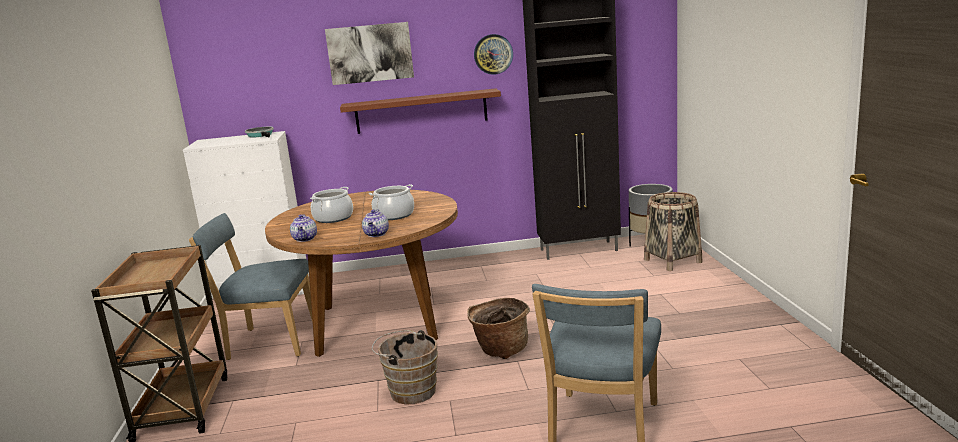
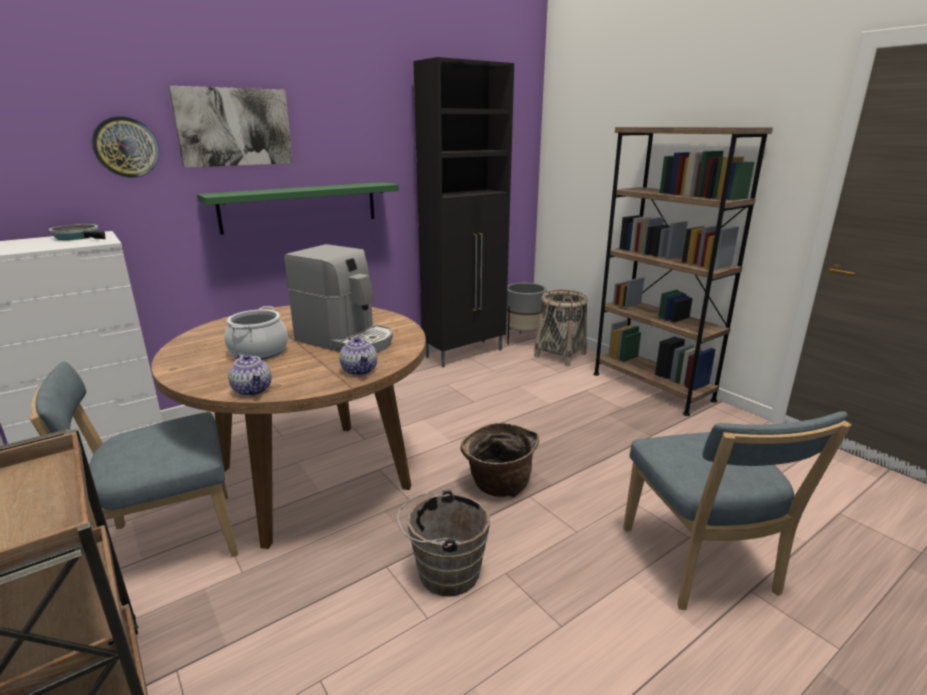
camera: 30 degrees left, 5 degrees up
brown shelf [340,88,501,134] -> green shelf [197,182,399,235]
cooking pot [369,184,414,220] -> coffee machine [284,244,393,353]
wall clock [474,34,513,75] -> wall clock moved to [92,116,160,178]
none -> brown bookcase [593,127,773,416]

